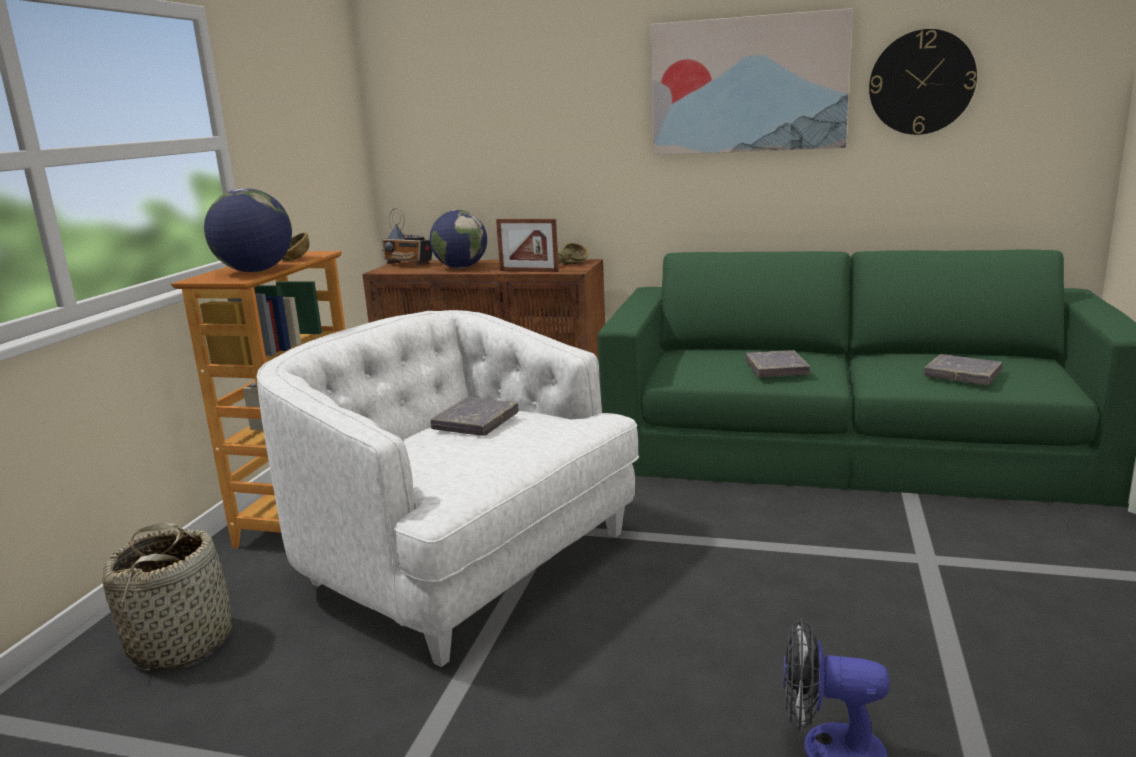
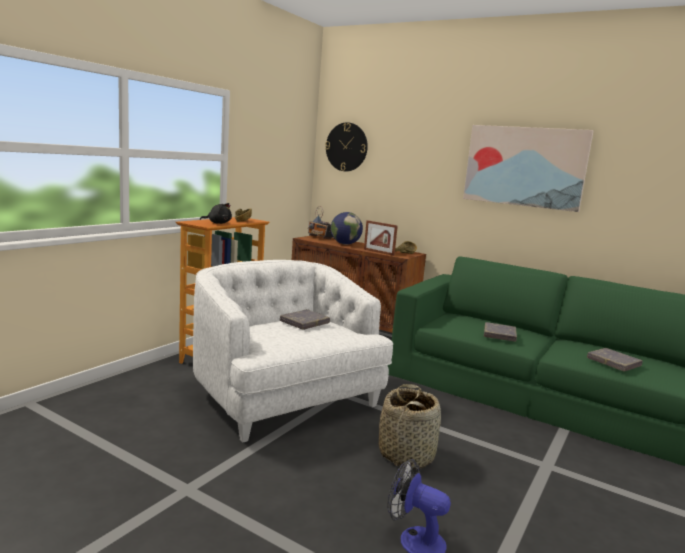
camera: 15 degrees right, 5 degrees down
basket [102,523,232,671] -> basket moved to [379,384,441,469]
globe [204,188,292,272] -> black plush toy [200,203,232,224]
wall clock [869,29,977,135] -> wall clock moved to [325,122,368,171]

